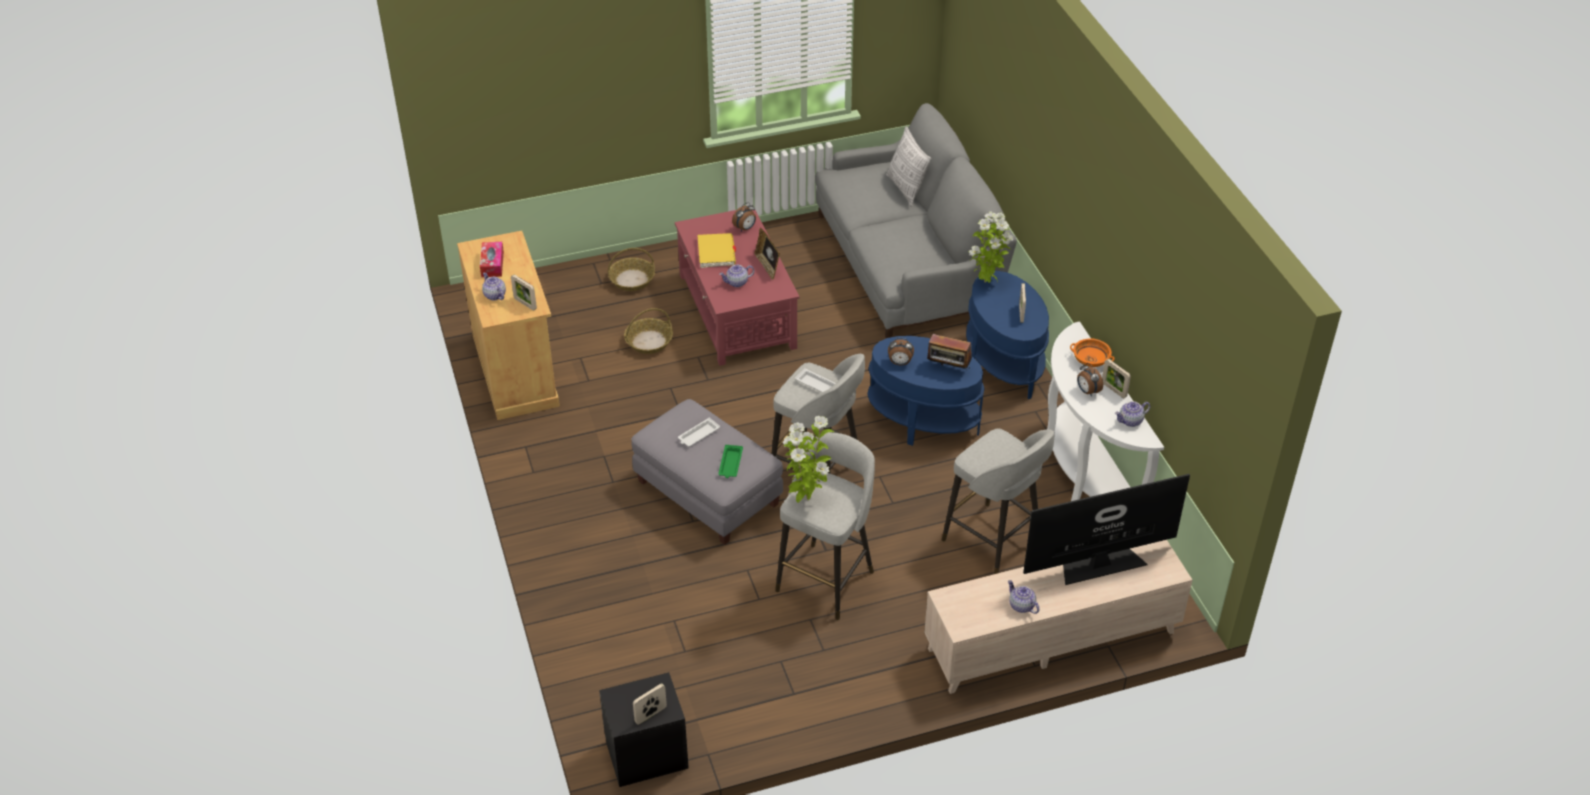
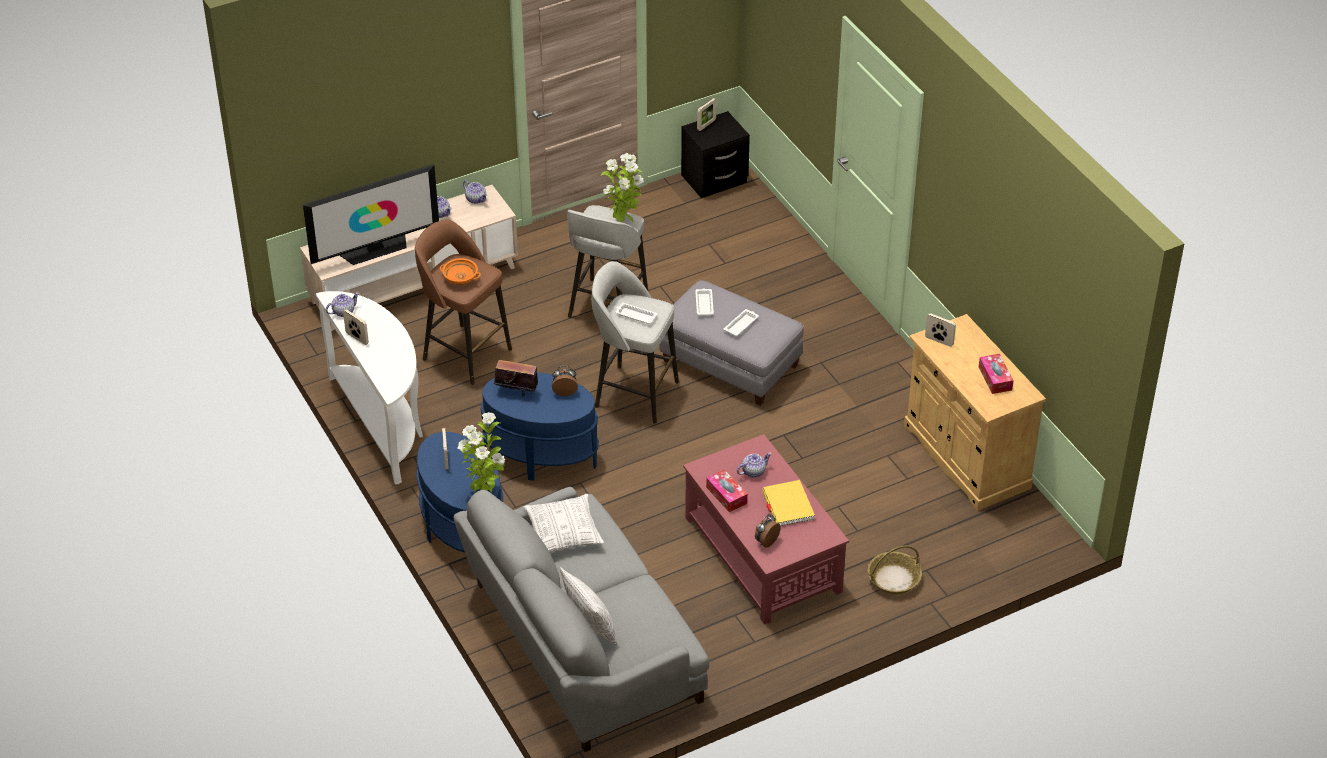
camera: 170 degrees right, 0 degrees up
teapot [482,272,506,300] -> teapot moved to [463,180,488,204]
basket [624,308,673,354] -> none
green tray [718,445,743,478] -> white tray [695,288,714,315]
picture frame [754,228,780,280] -> tissue box [706,470,747,512]
grey stool [942,428,1055,574] -> brown stool [415,220,512,385]
orange bowl [1070,338,1114,367] -> orange bowl moved to [440,258,481,285]
alarm clock [1077,363,1103,396] -> none
none -> pillow [523,494,604,553]

